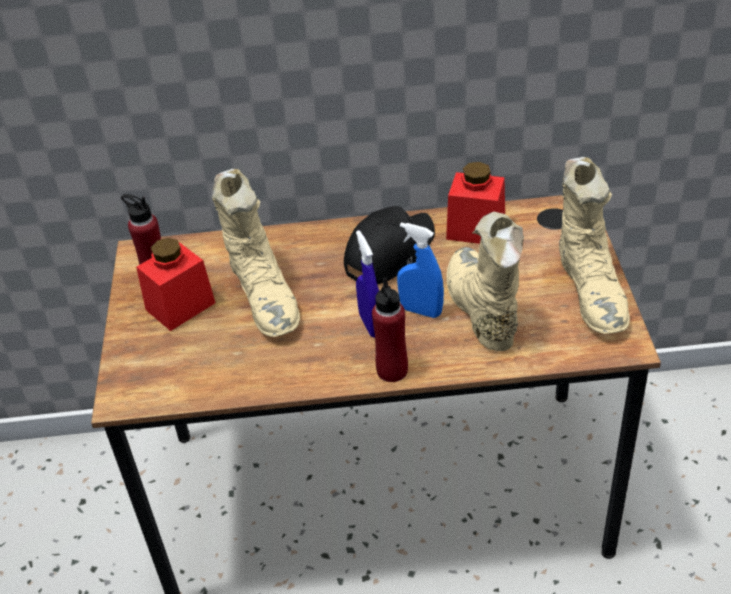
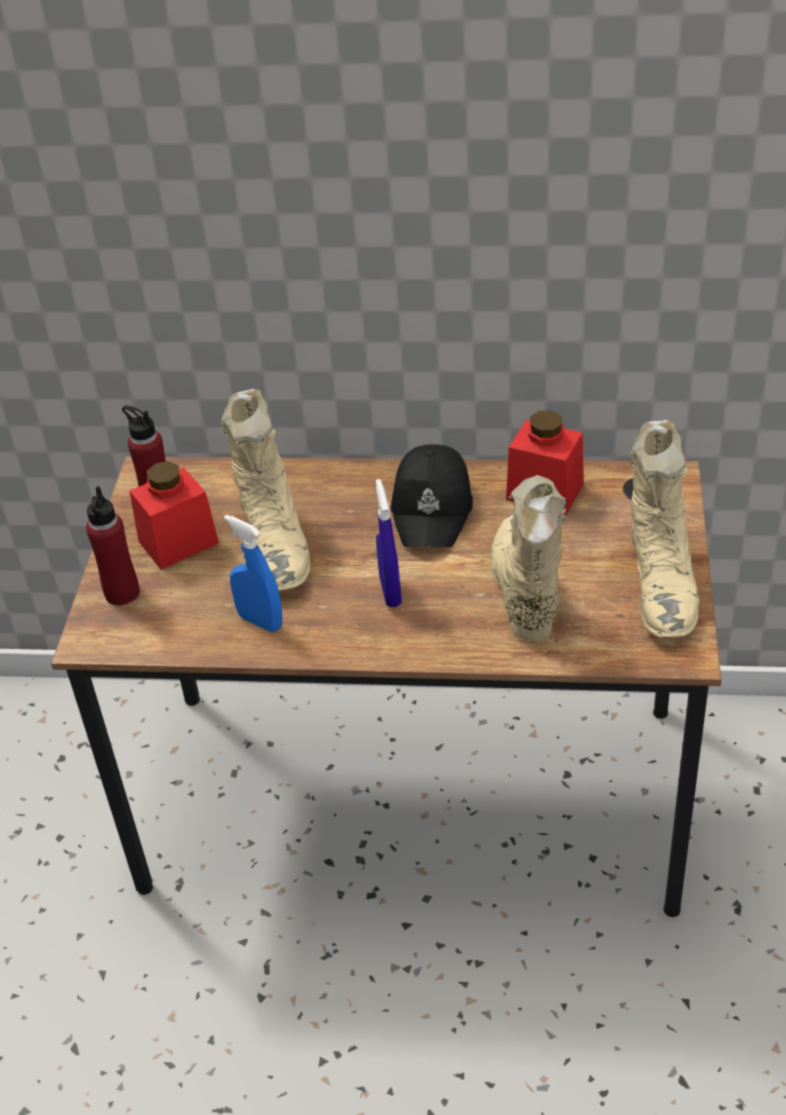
camera: 10 degrees right, 0 degrees up
black cap [344,206,435,284] -> black cap turned 135 degrees clockwise [391,444,473,548]
red bottle [372,278,408,382] -> red bottle moved to [86,487,140,605]
blue spray bottle [397,222,444,318] -> blue spray bottle moved to [224,515,282,632]

